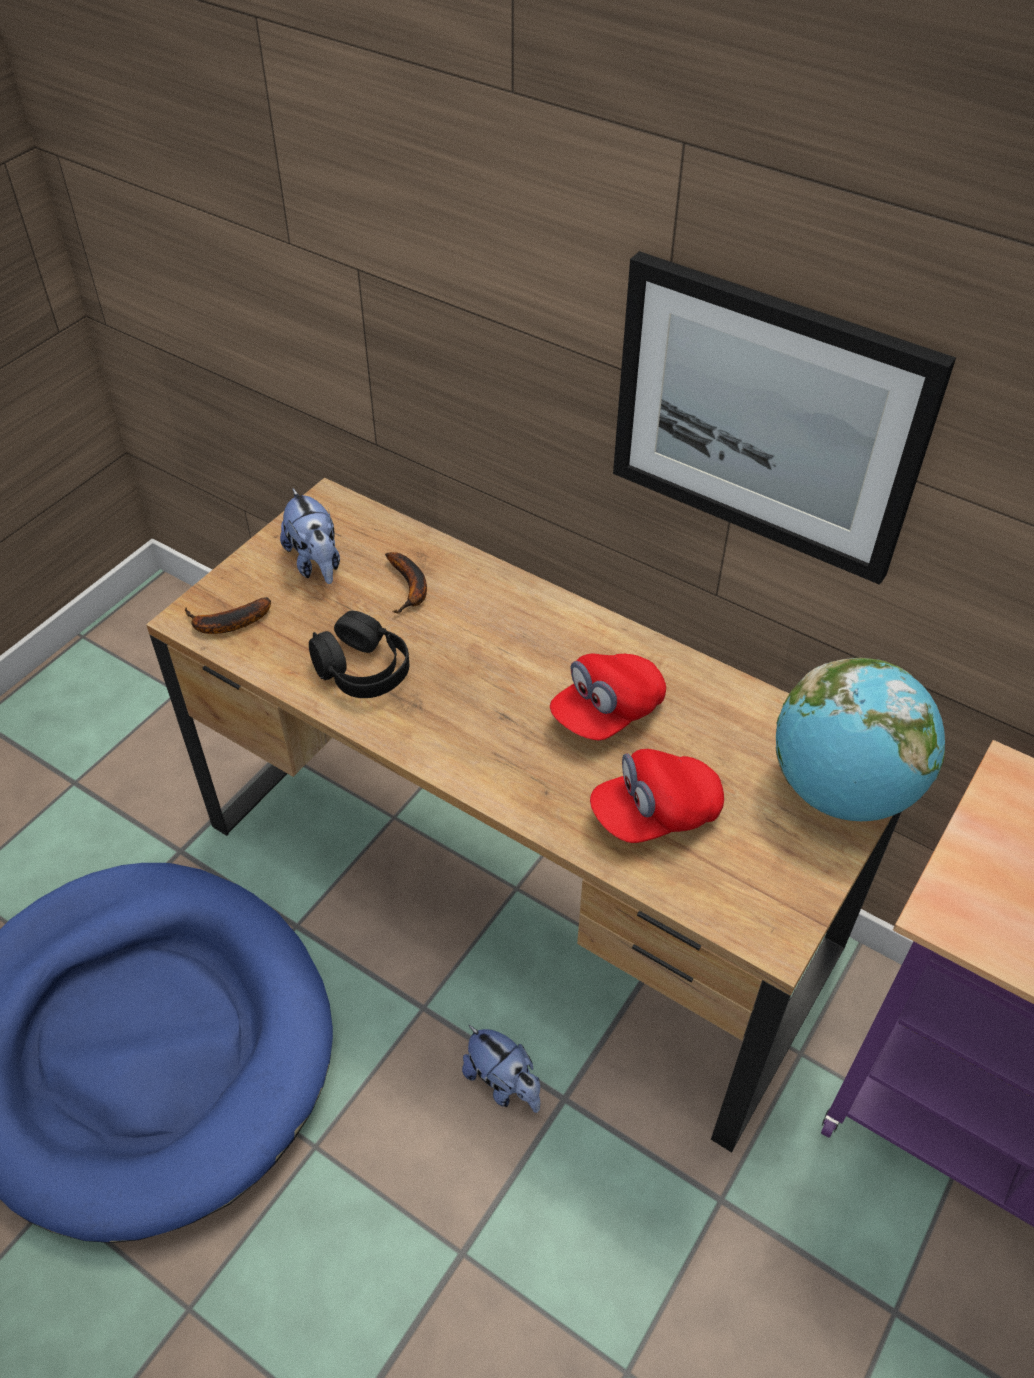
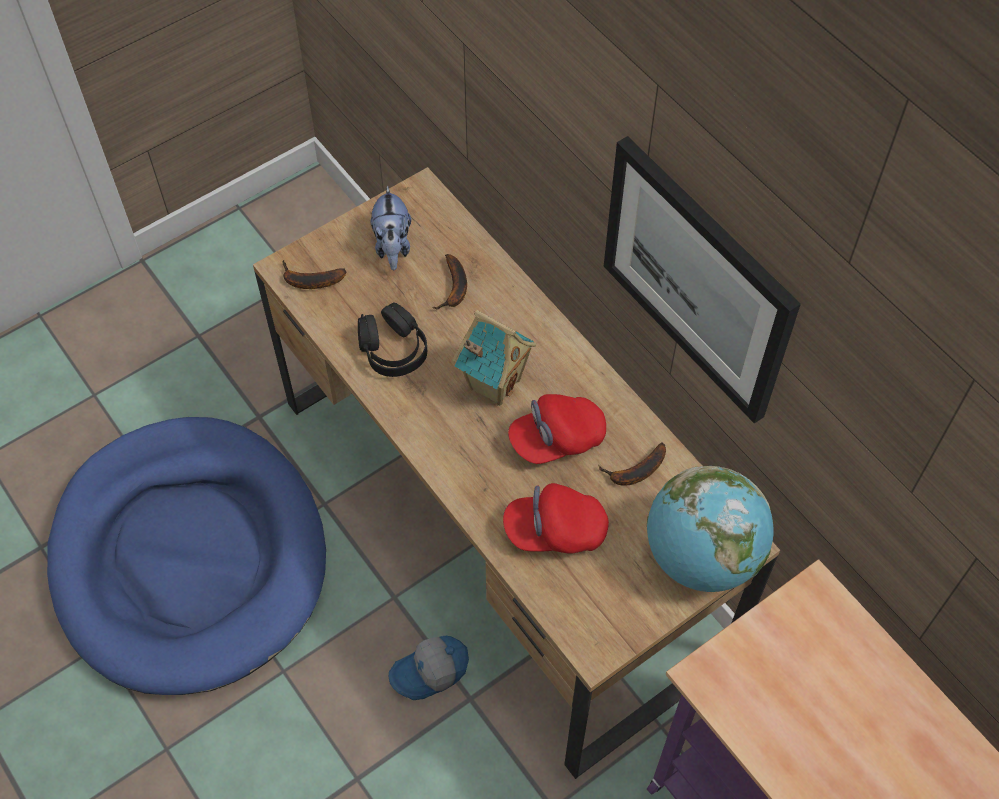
camera: 20 degrees right, 10 degrees up
plush toy [462,1025,540,1113] -> cap [389,636,469,700]
none -> toy house [452,310,536,406]
none -> banana [598,442,666,486]

